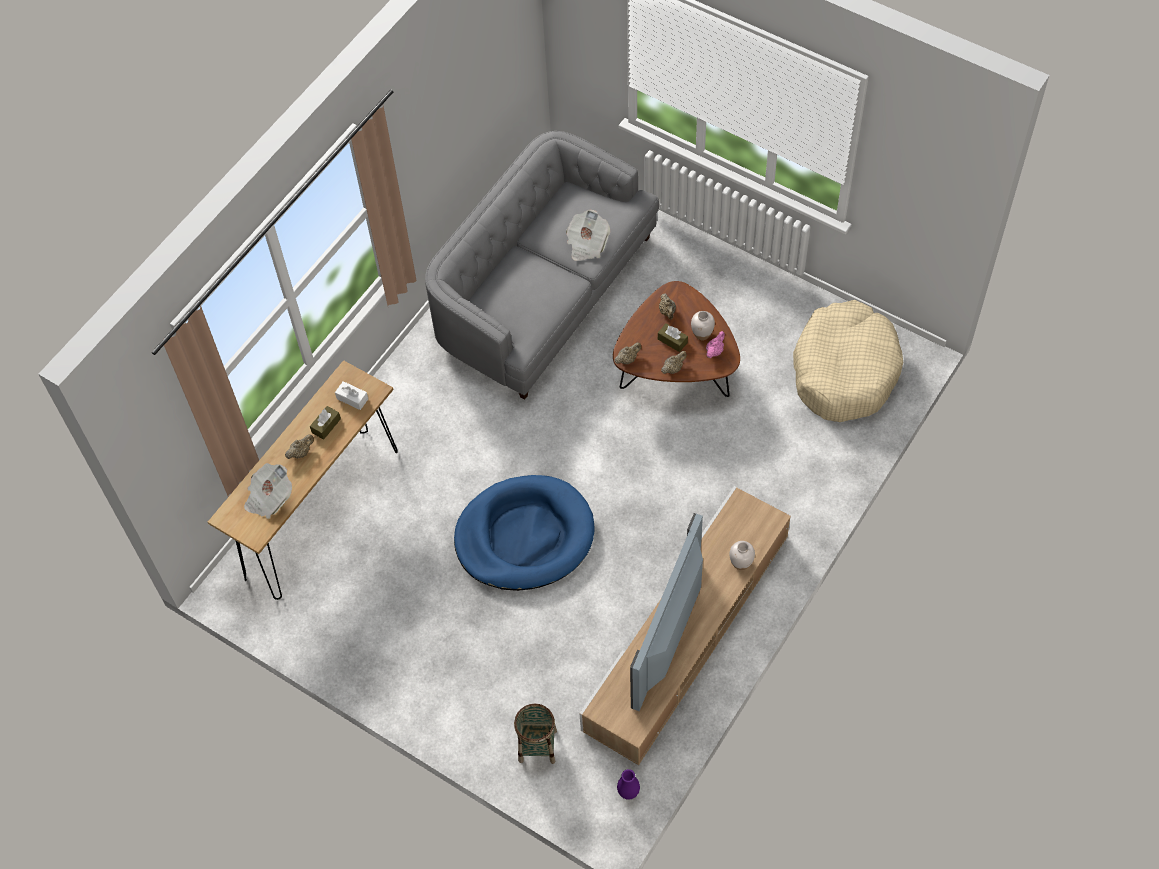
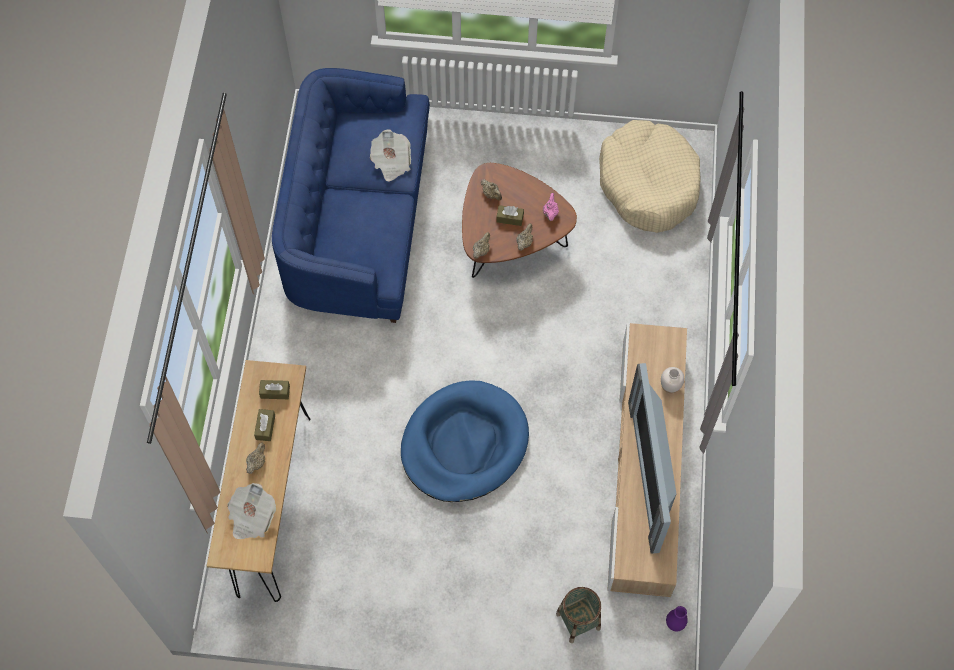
camera: 30 degrees left, 5 degrees up
white tissue box [335,381,368,410] -> brown tissue box [259,380,290,399]
grey sofa [425,131,659,400] -> blue sofa [272,68,430,323]
white vase [691,311,715,340] -> none

